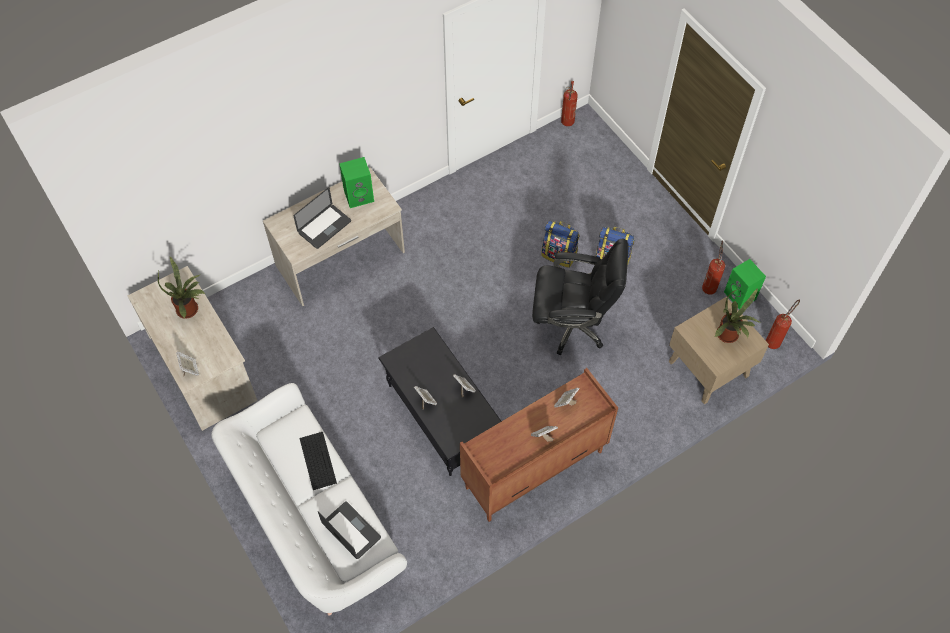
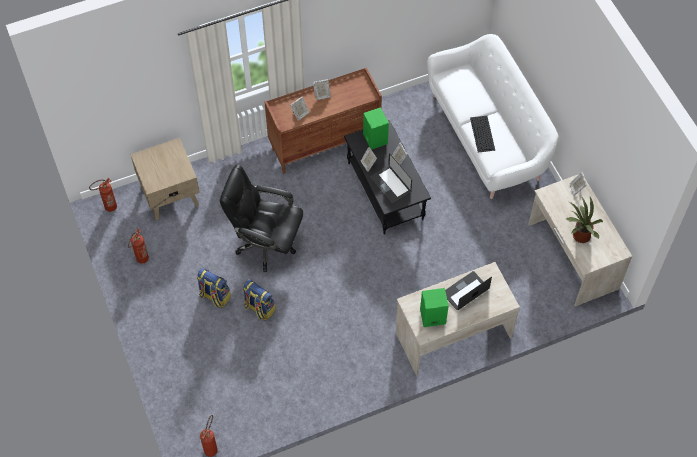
camera: 170 degrees left, 0 degrees up
laptop [318,501,381,559] -> laptop moved to [370,153,412,204]
potted plant [715,288,760,343] -> none
green speaker [724,259,766,310] -> green speaker moved to [363,107,389,150]

